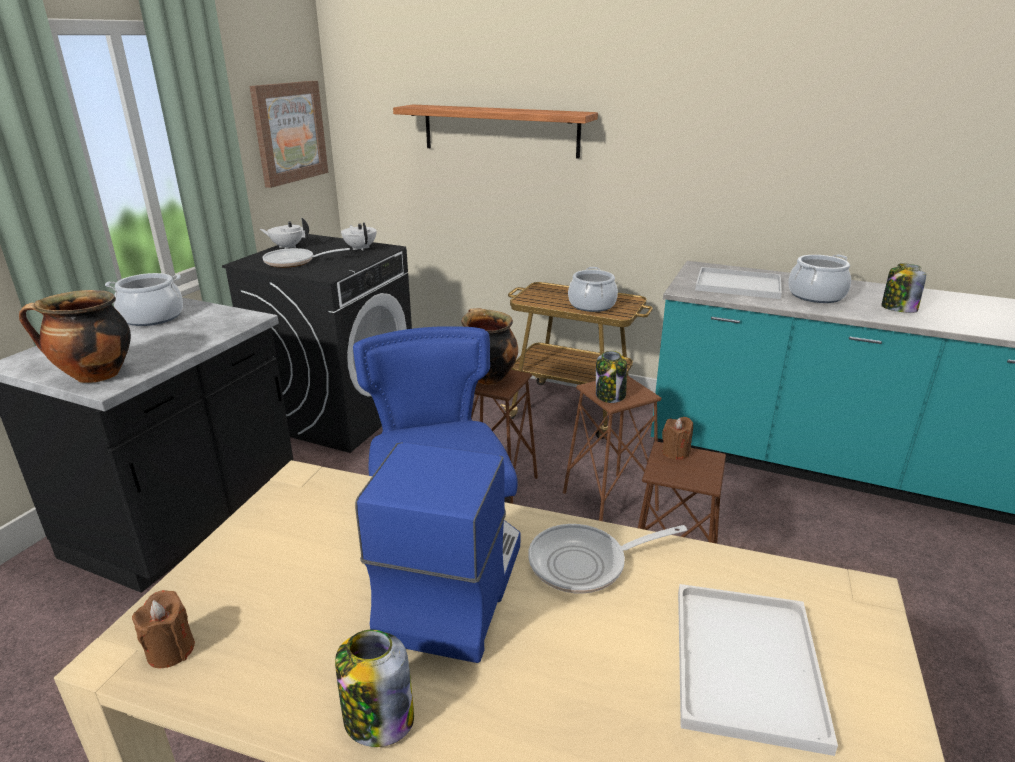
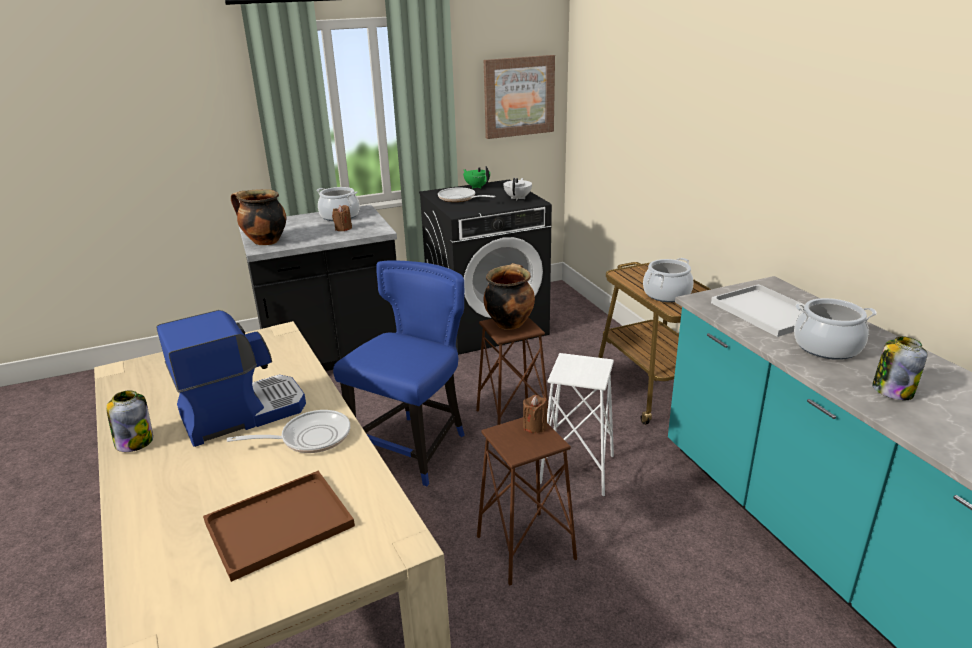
camera: 45 degrees right, 0 degrees up
brown candle [132,590,195,668] -> brown candle moved to [332,205,352,231]
white teapot [260,218,309,249] -> green teapot [463,166,490,189]
shelf [393,104,598,158] -> none
frying pan [528,524,687,594] -> frying pan turned 135 degrees clockwise [227,410,350,453]
brown stool [563,375,661,521] -> white stool [540,353,614,496]
jar [596,351,627,403] -> none
white tray [678,584,838,756] -> brown tray [203,471,355,582]

